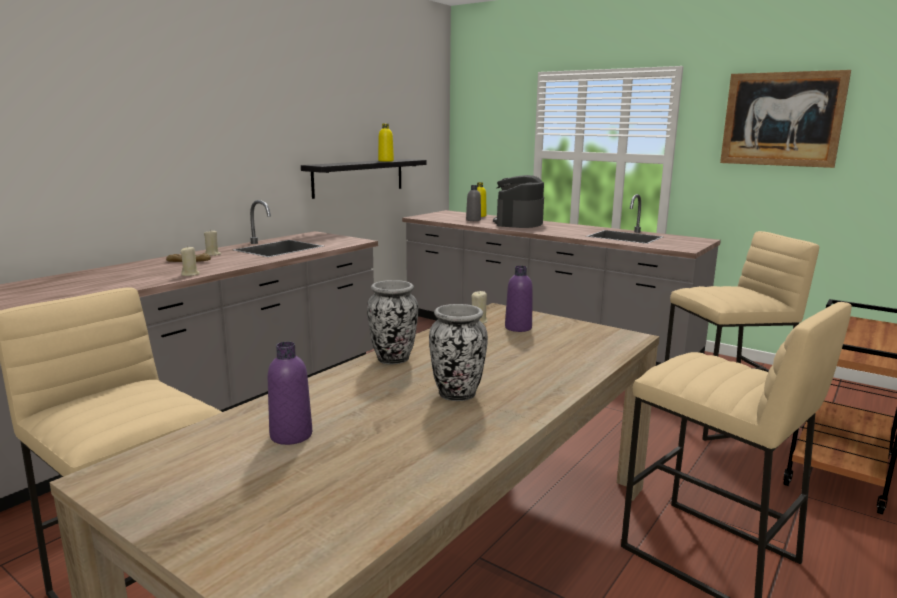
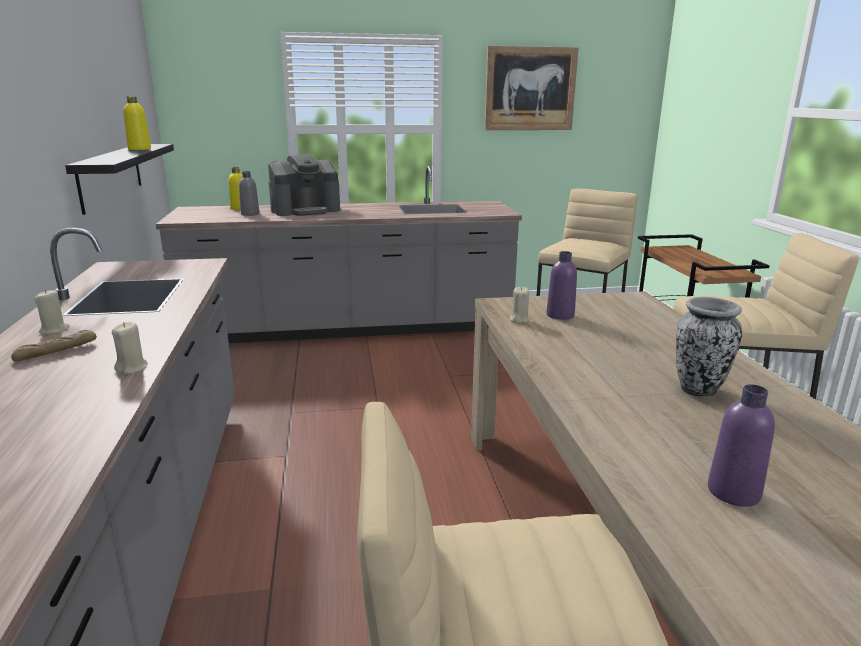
camera: 45 degrees left, 5 degrees up
vase [367,280,418,364] -> none
coffee machine [493,175,544,228] -> coffee machine turned 90 degrees counterclockwise [268,154,340,216]

